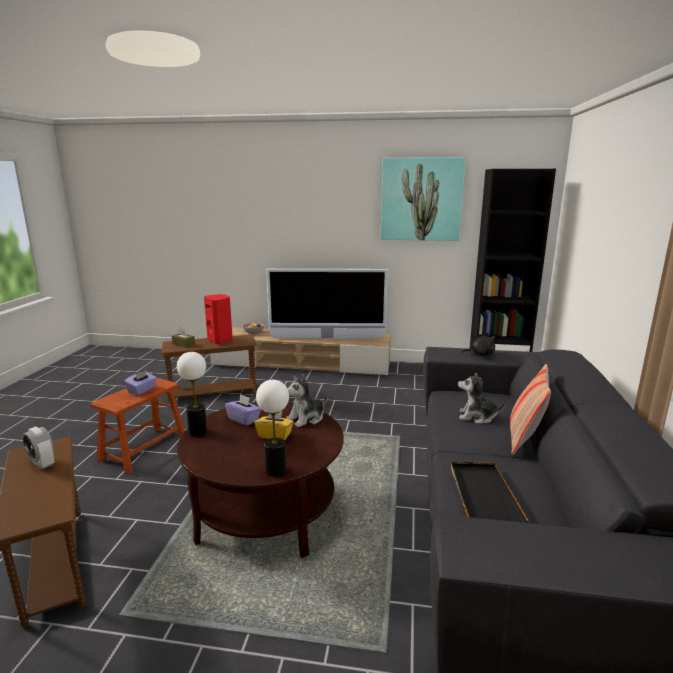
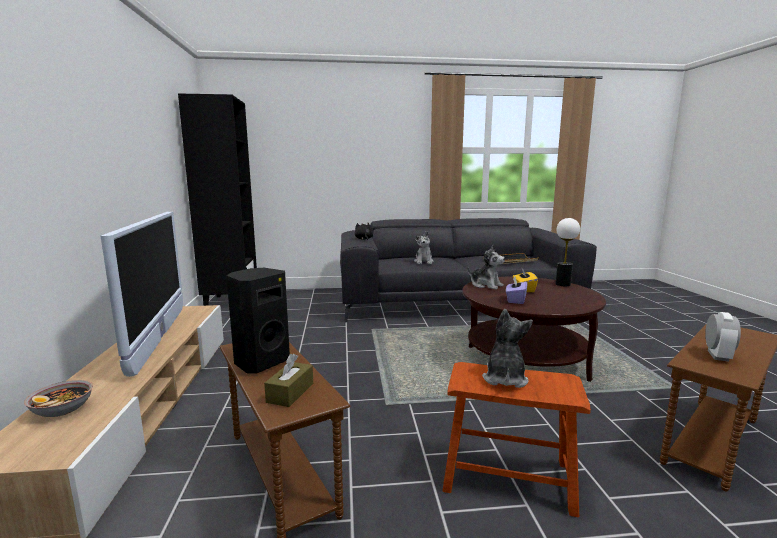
camera: 105 degrees left, 5 degrees down
purple tissue box [124,370,157,395] -> plush toy [482,309,533,388]
table lamp [177,352,207,437] -> none
red speaker [204,294,233,344] -> black speaker [226,268,290,374]
picture [381,157,466,241] -> none
pillow [510,364,551,455] -> none

